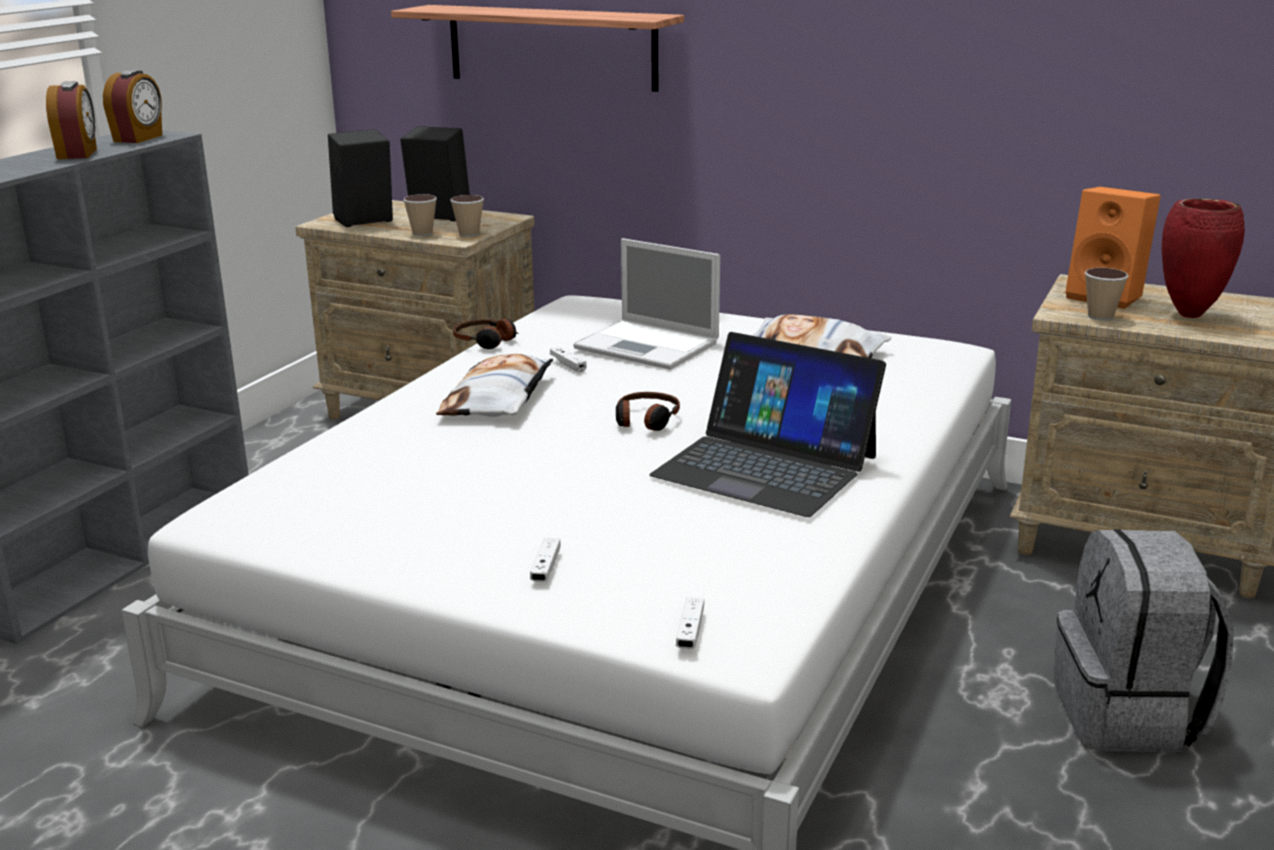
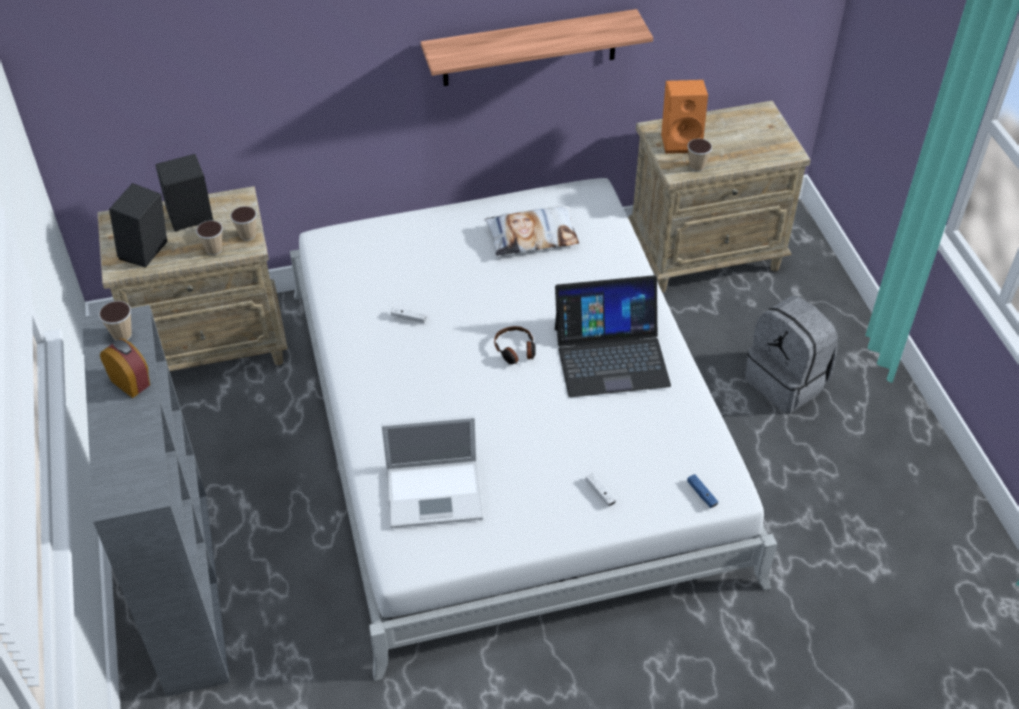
camera: 40 degrees left, 25 degrees up
alarm clock [103,70,162,143] -> cup [99,301,132,341]
shelf [391,5,684,92] -> shelf moved to [421,9,653,86]
pillow [436,354,553,417] -> none
headphones [453,319,519,349] -> none
laptop [573,238,720,370] -> laptop moved to [381,415,483,528]
white game controller [676,597,704,649] -> blue game controller [687,474,718,508]
red vase [1162,199,1245,318] -> none

